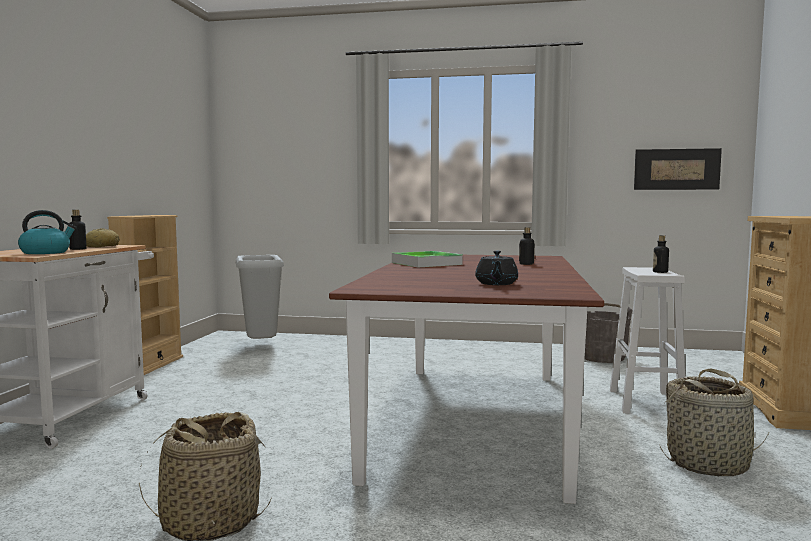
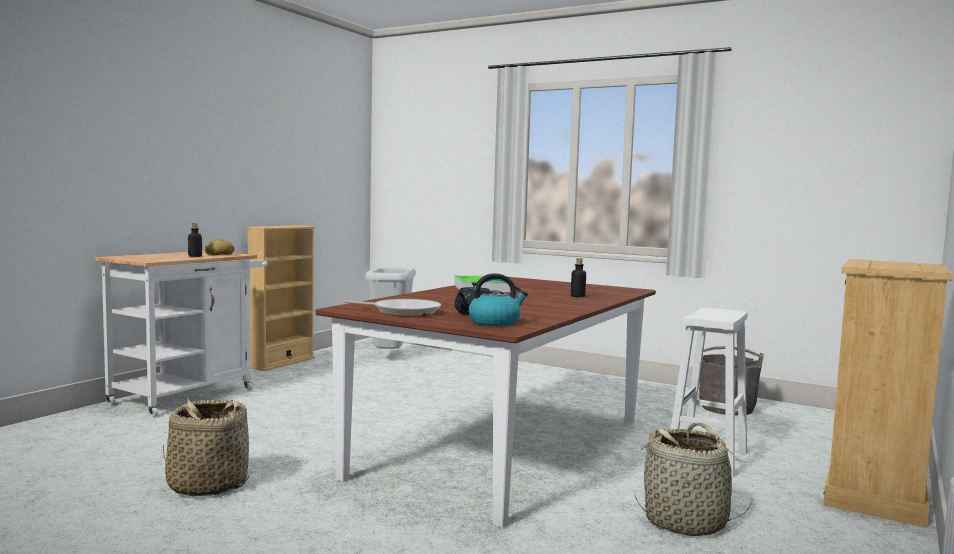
camera: 20 degrees right, 0 degrees up
kettle [18,210,77,254] -> kettle moved to [469,273,528,326]
picture [634,148,722,190] -> none
bottle [653,235,669,273] -> none
none -> frying pan [344,299,441,317]

